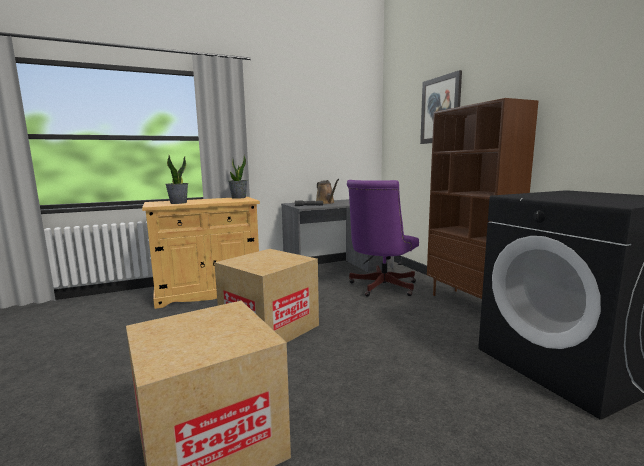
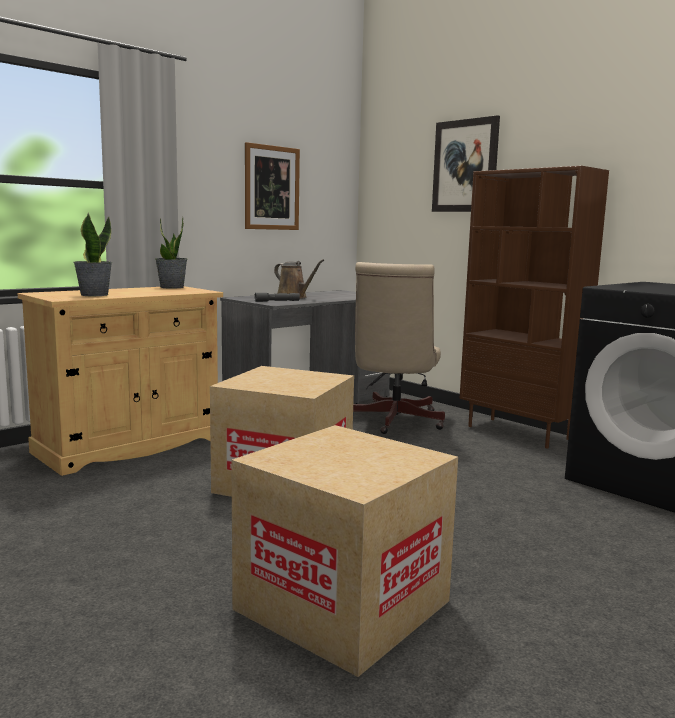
camera: 20 degrees left, 0 degrees up
purple office chair [347,180,419,297] -> beige office chair [353,262,445,434]
none -> picture [245,142,300,230]

